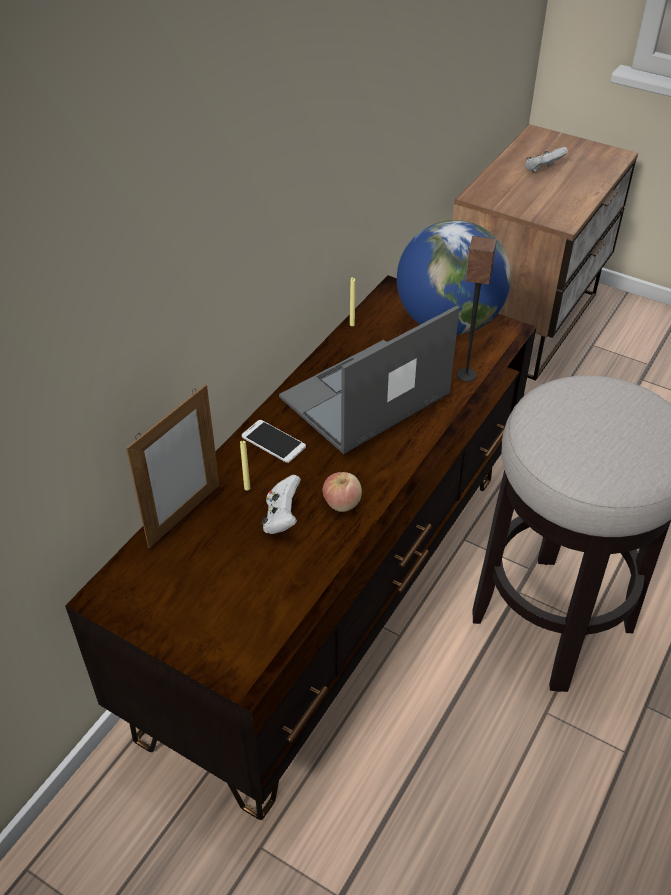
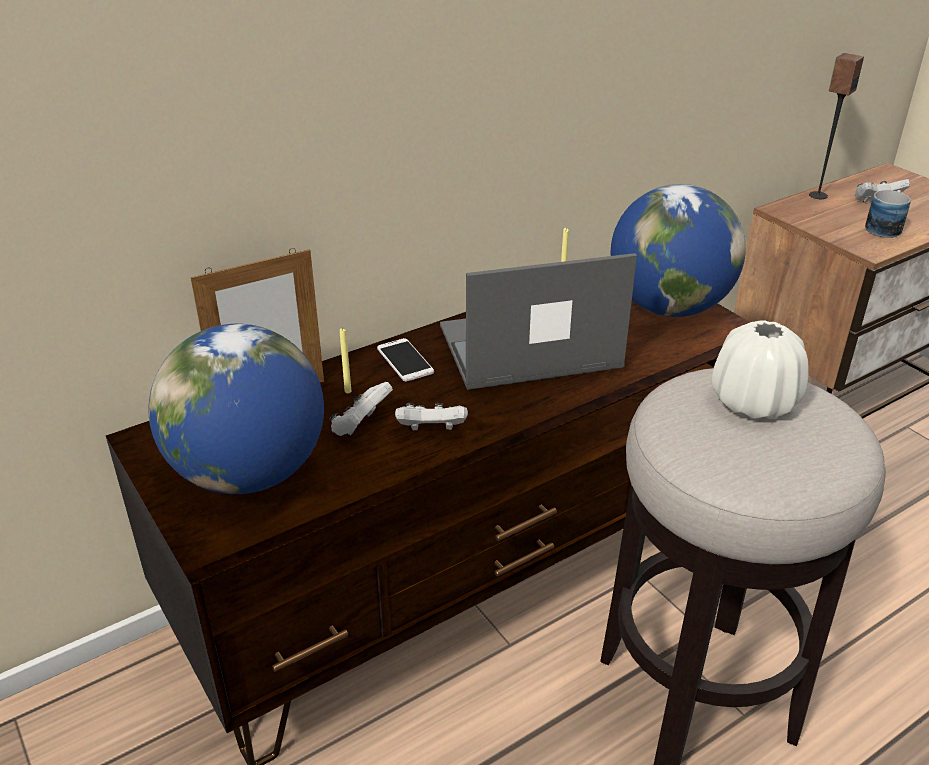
camera: 25 degrees right, 10 degrees down
apple [323,472,362,512] -> white game controller [395,403,468,430]
speaker [456,236,497,382] -> speaker moved to [809,53,864,199]
none -> globe [148,324,324,494]
none -> white vase [711,320,809,419]
none -> mug [865,190,911,238]

